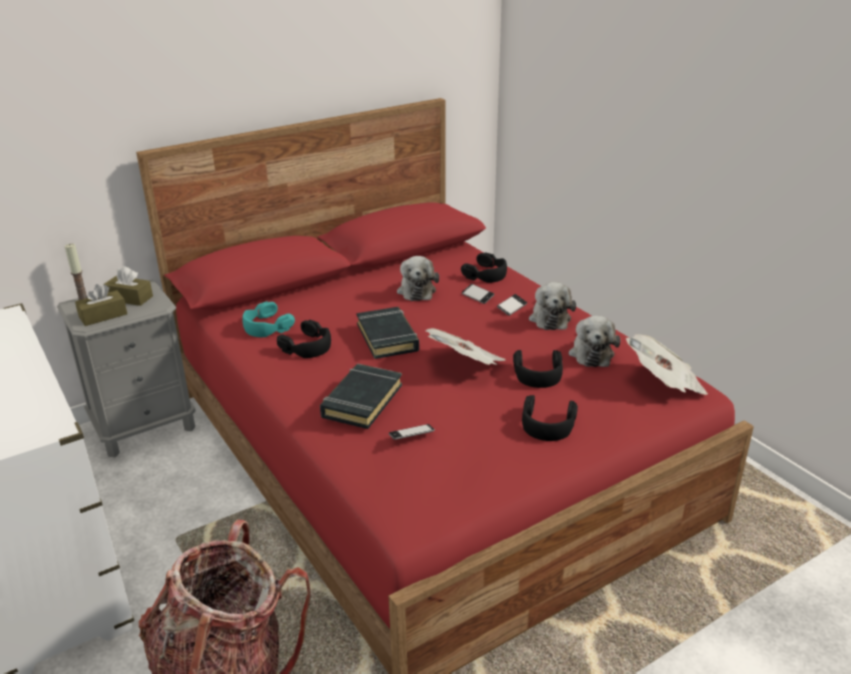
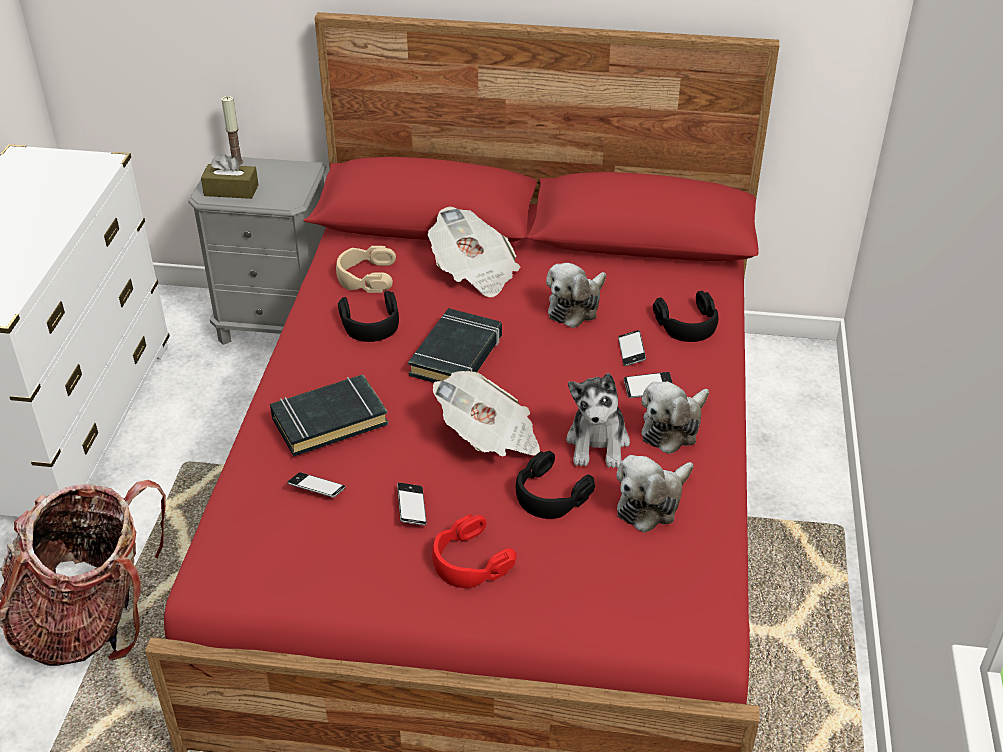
camera: 40 degrees right, 10 degrees up
brown tissue box [103,266,153,306] -> none
turquoise headphones [242,301,295,337] -> beige headphones [336,246,396,293]
black headphones [522,395,578,441] -> red headphones [432,514,517,588]
newspaper [626,334,708,395] -> newspaper moved to [428,206,520,297]
none -> phone [397,482,427,525]
none -> plush toy [566,373,630,468]

